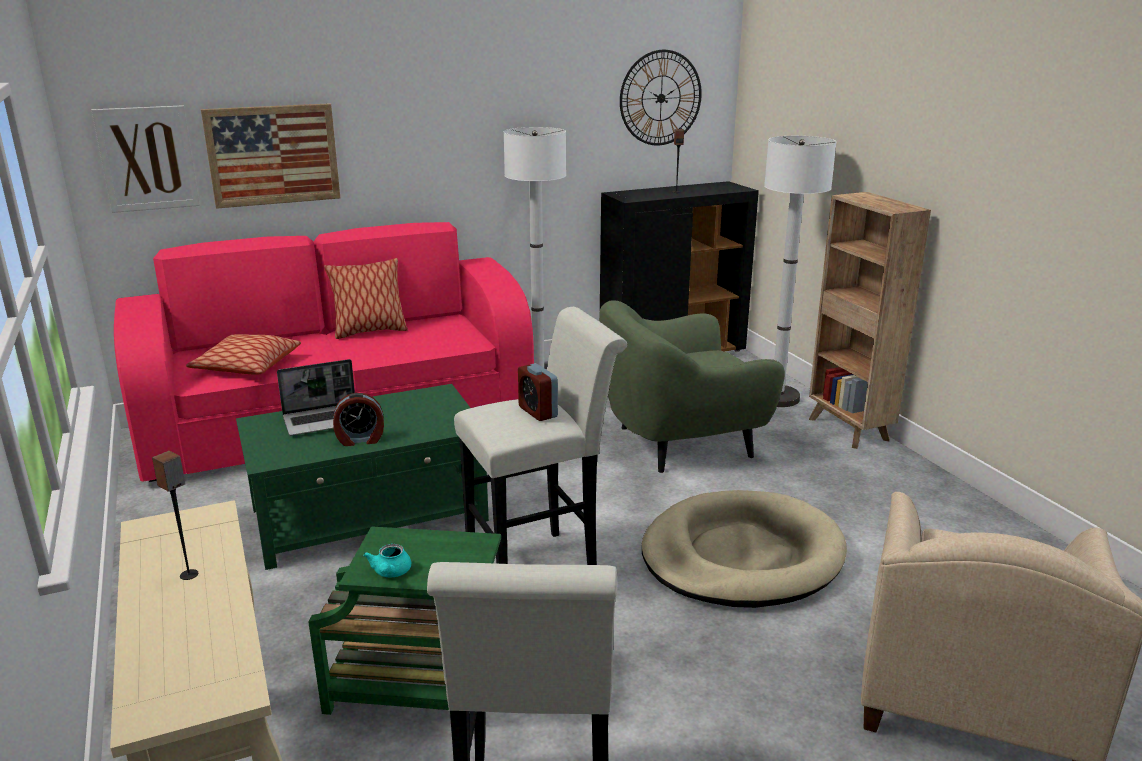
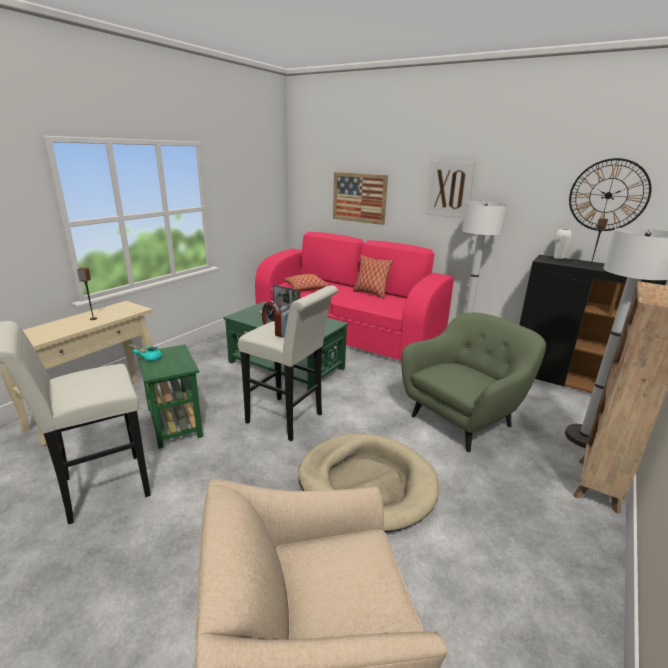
camera: 55 degrees right, 0 degrees up
picture [92,105,200,213] -> picture moved to [426,161,476,218]
green armchair [599,300,785,473] -> green armchair turned 105 degrees clockwise [401,313,546,452]
none -> white vase [554,229,572,259]

